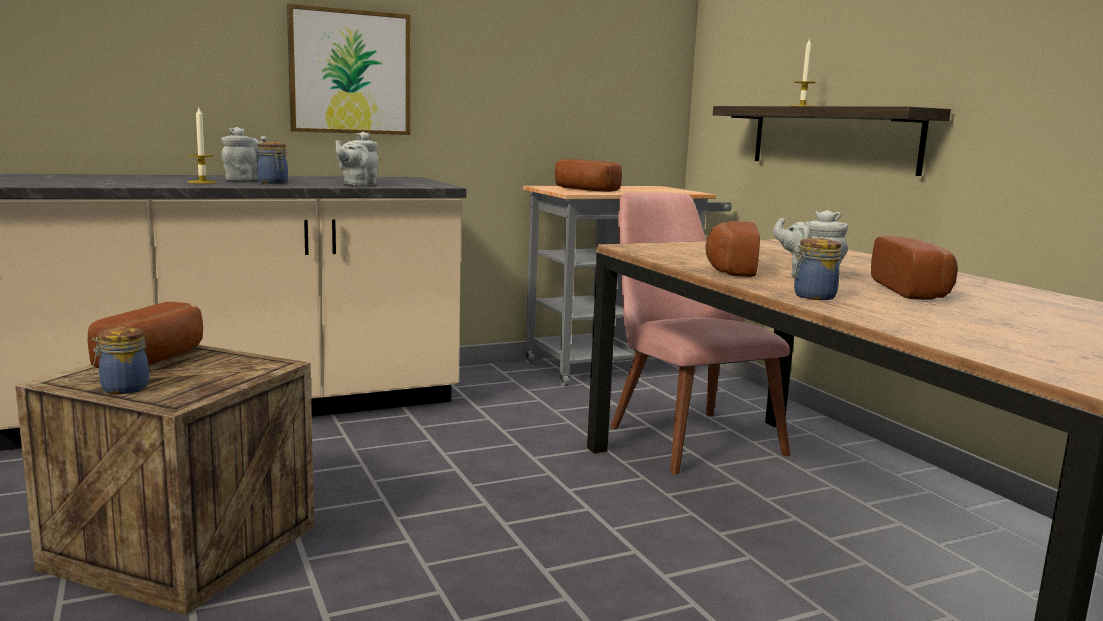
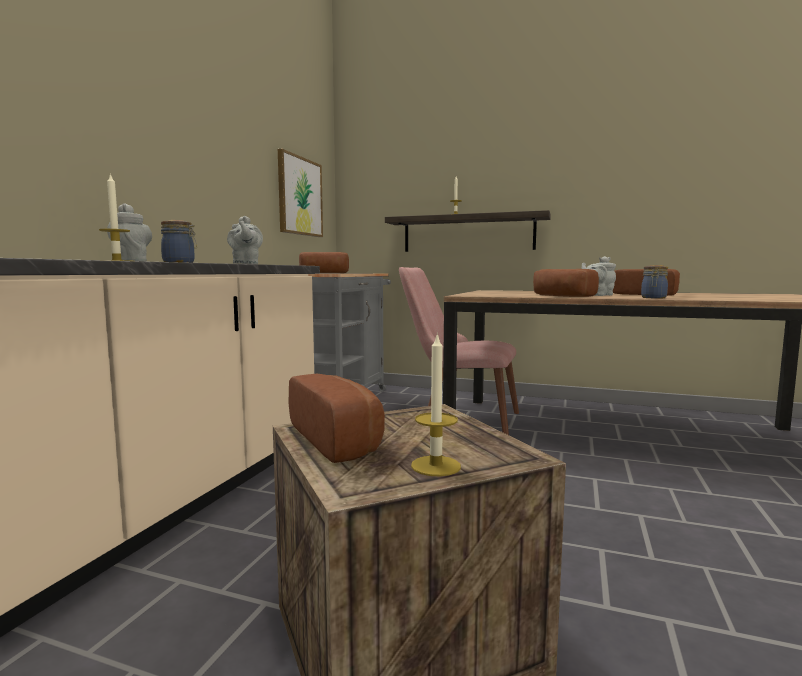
camera: 45 degrees left, 5 degrees down
jar [92,327,149,394] -> candle [411,332,461,476]
picture [287,4,410,135] -> picture moved to [278,149,323,237]

